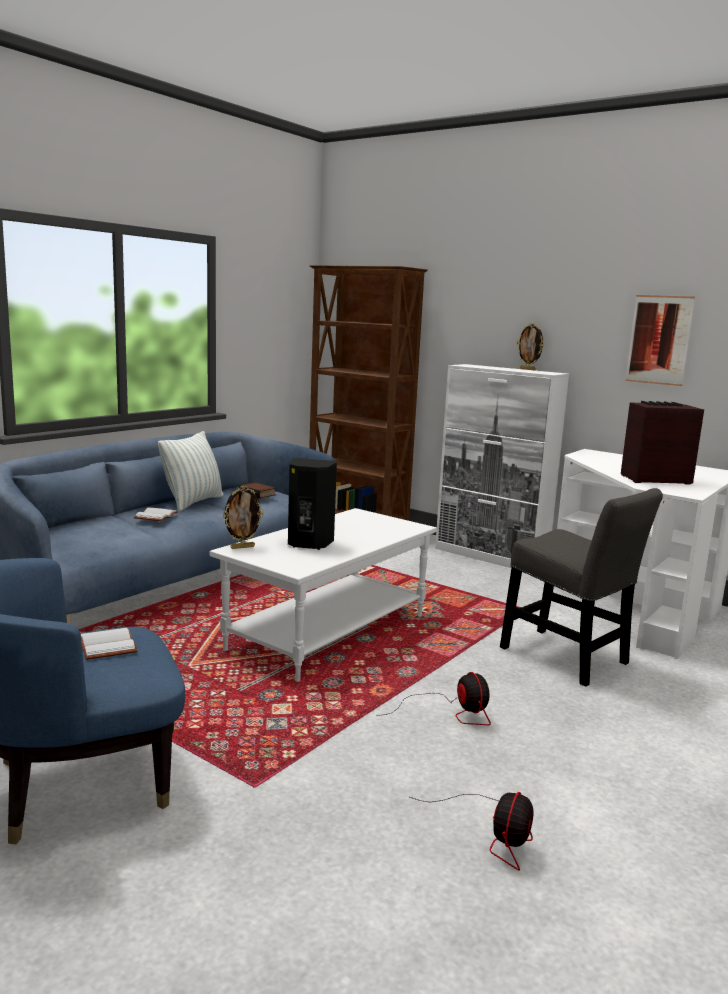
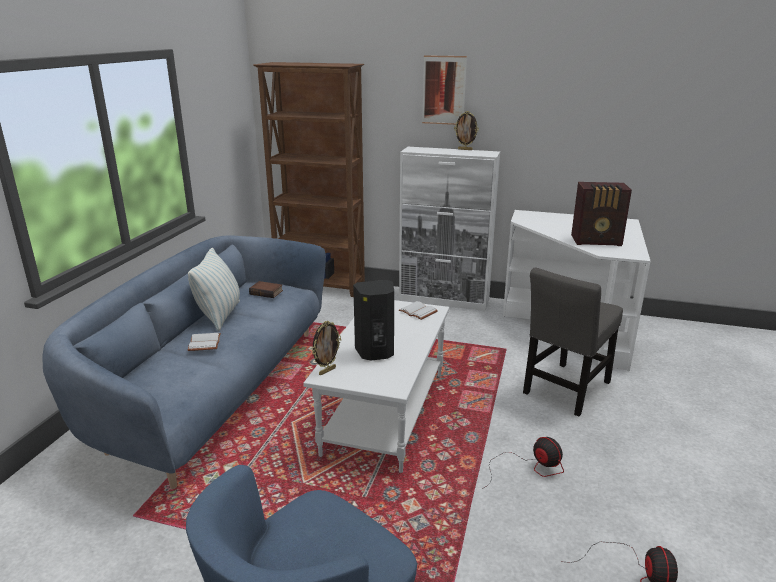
camera: 20 degrees left, 10 degrees up
white book [81,628,138,660] -> white book moved to [399,301,438,320]
grey chair [500,488,663,687] -> grey chair turned 105 degrees clockwise [523,268,623,416]
radio [621,401,704,485] -> radio turned 150 degrees counterclockwise [571,182,632,246]
picture [625,295,695,386] -> picture moved to [422,55,467,125]

